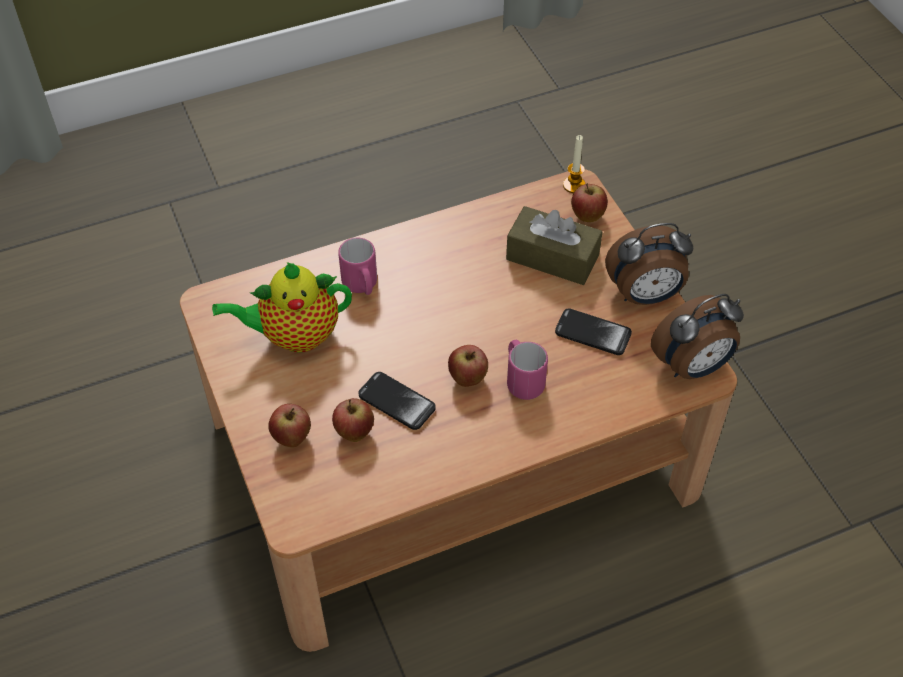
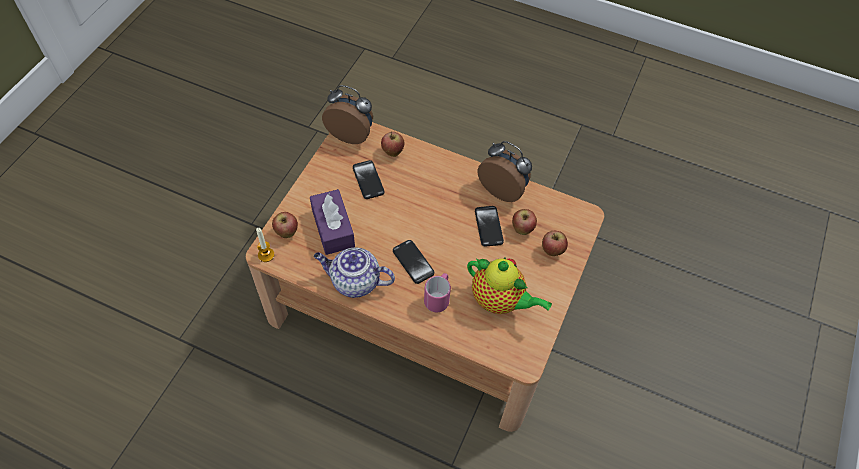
camera: 135 degrees left, 5 degrees up
apple [448,345,488,387] -> apple moved to [381,131,405,157]
brown tissue box [506,206,603,285] -> purple tissue box [310,189,355,255]
pink mug [507,340,548,400] -> none
alarm clock [605,223,693,305] -> alarm clock moved to [478,141,532,202]
none -> teapot [314,248,395,298]
none -> phone [393,240,434,284]

